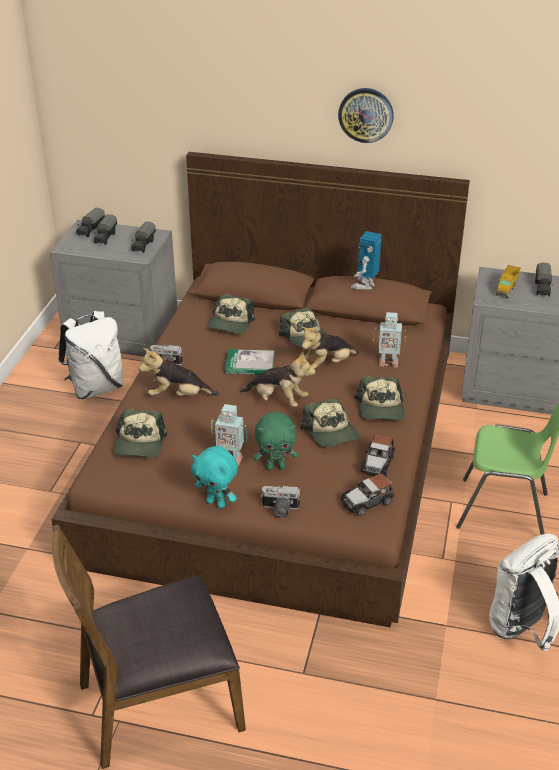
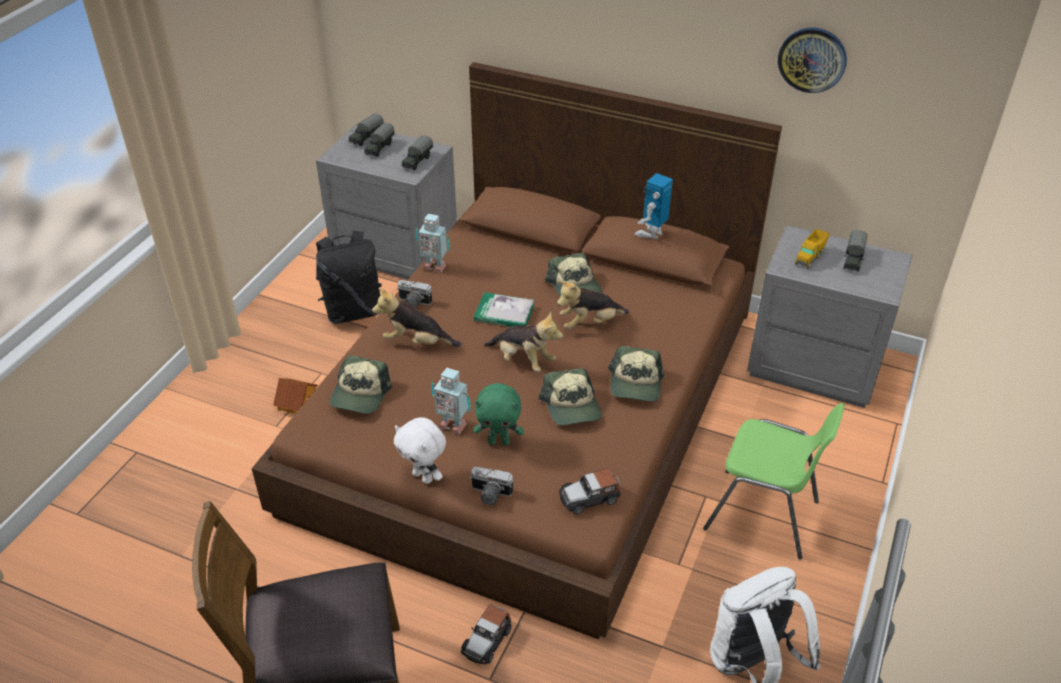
camera: 10 degrees right, 5 degrees up
white backpack [58,311,124,399] -> black backpack [316,231,382,324]
turquoise plush toy [191,446,238,508] -> white plush toy [394,417,446,484]
cap [208,294,255,334] -> none
wall clock [338,88,394,143] -> wall clock moved to [778,27,847,93]
toy car [360,434,395,477] -> toy car moved to [461,604,511,665]
toy robot [373,312,406,367] -> toy robot moved to [416,214,450,273]
none -> toy house [273,378,318,414]

